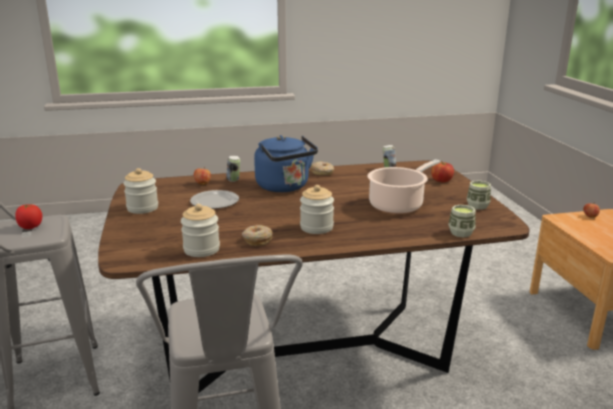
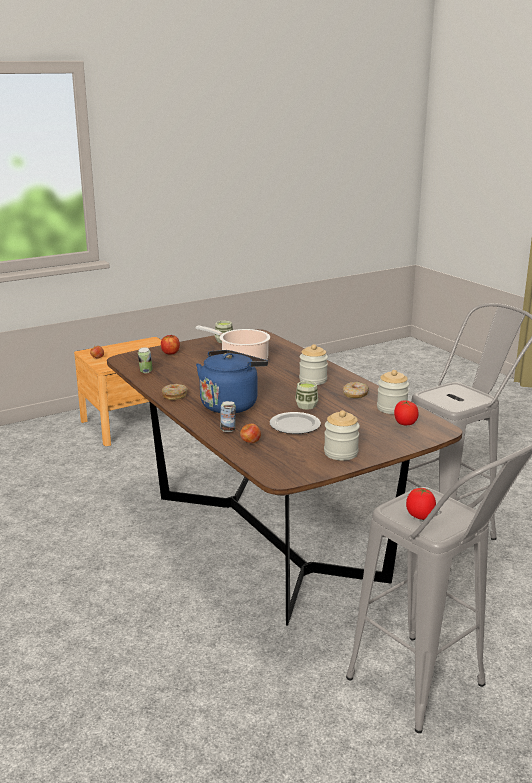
camera: 110 degrees left, 0 degrees up
cup [448,205,476,237] -> cup moved to [295,381,318,410]
none -> tomato [394,401,419,425]

